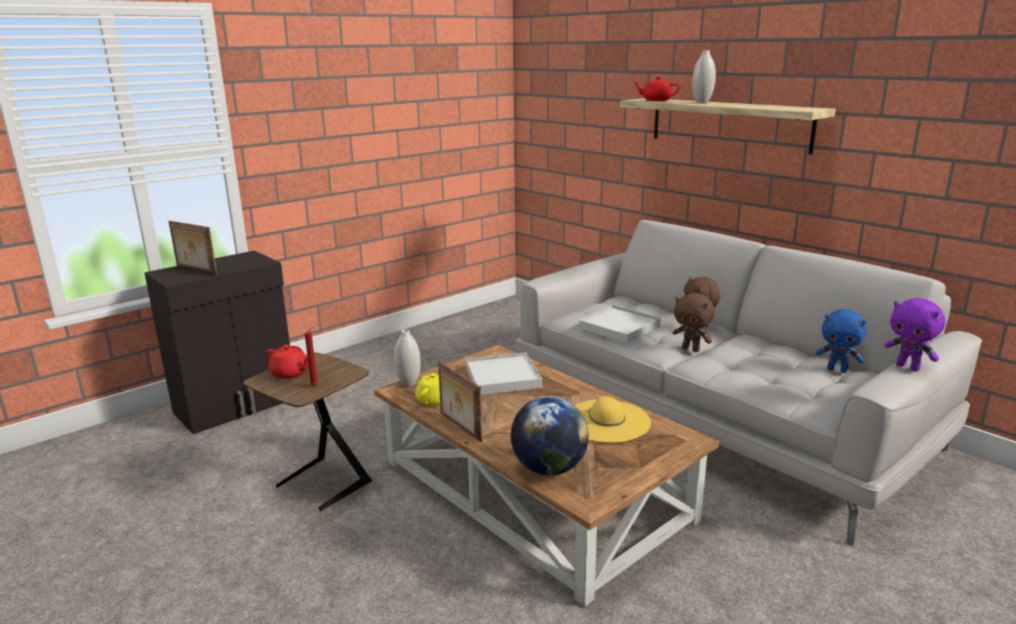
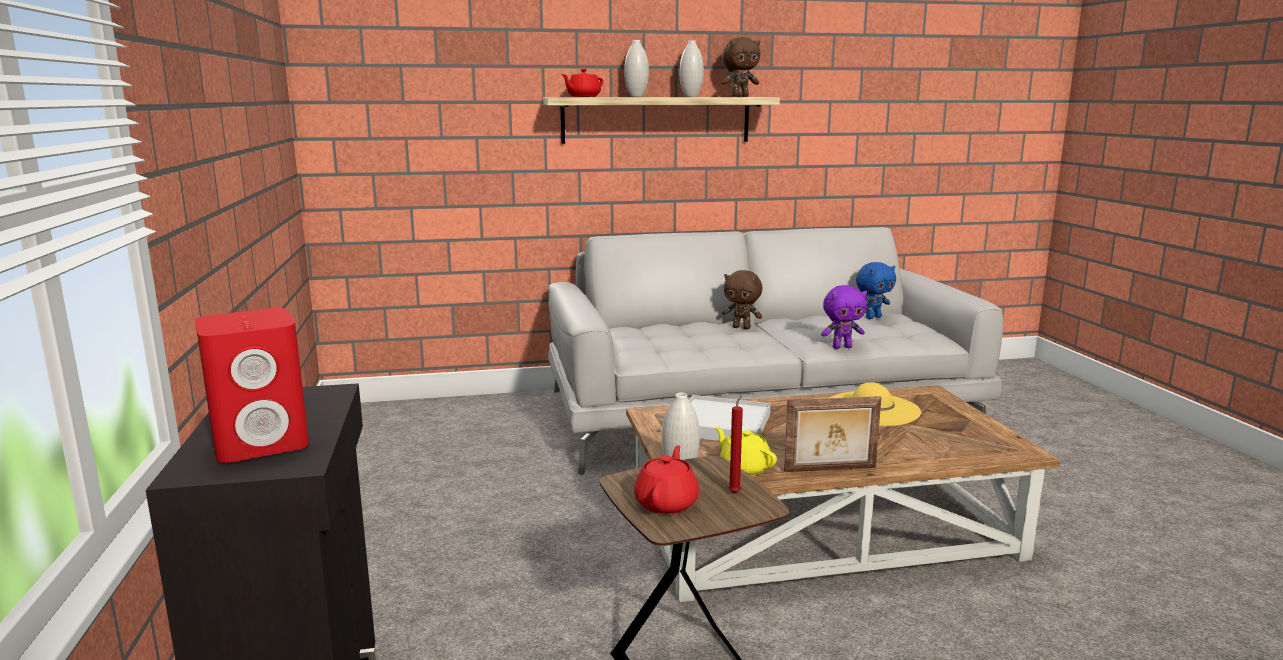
camera: 60 degrees left, 5 degrees down
picture frame [169,221,217,275] -> red speaker [195,308,309,463]
red teapot [266,345,309,379] -> red teapot turned 45 degrees counterclockwise [634,445,699,514]
globe [511,396,589,476] -> none
white tray [579,305,661,343] -> none
brown plush toy [673,293,715,352] -> brown plush toy moved to [722,37,760,97]
purple plush toy [884,298,945,371] -> purple plush toy moved to [821,285,867,349]
none -> white vase [680,40,704,97]

